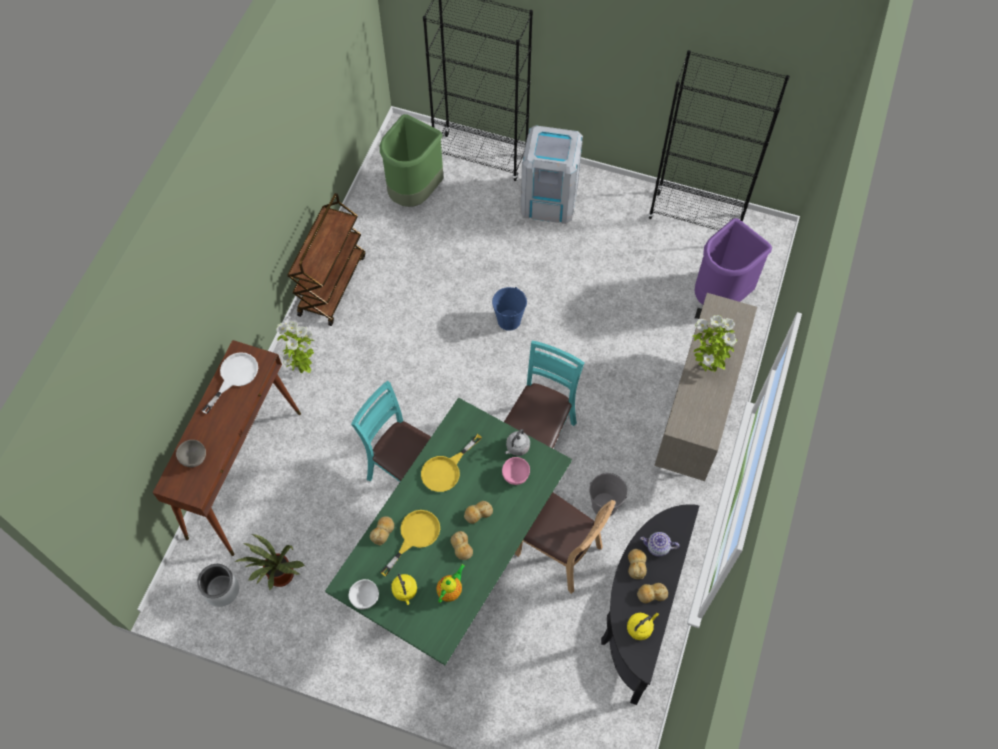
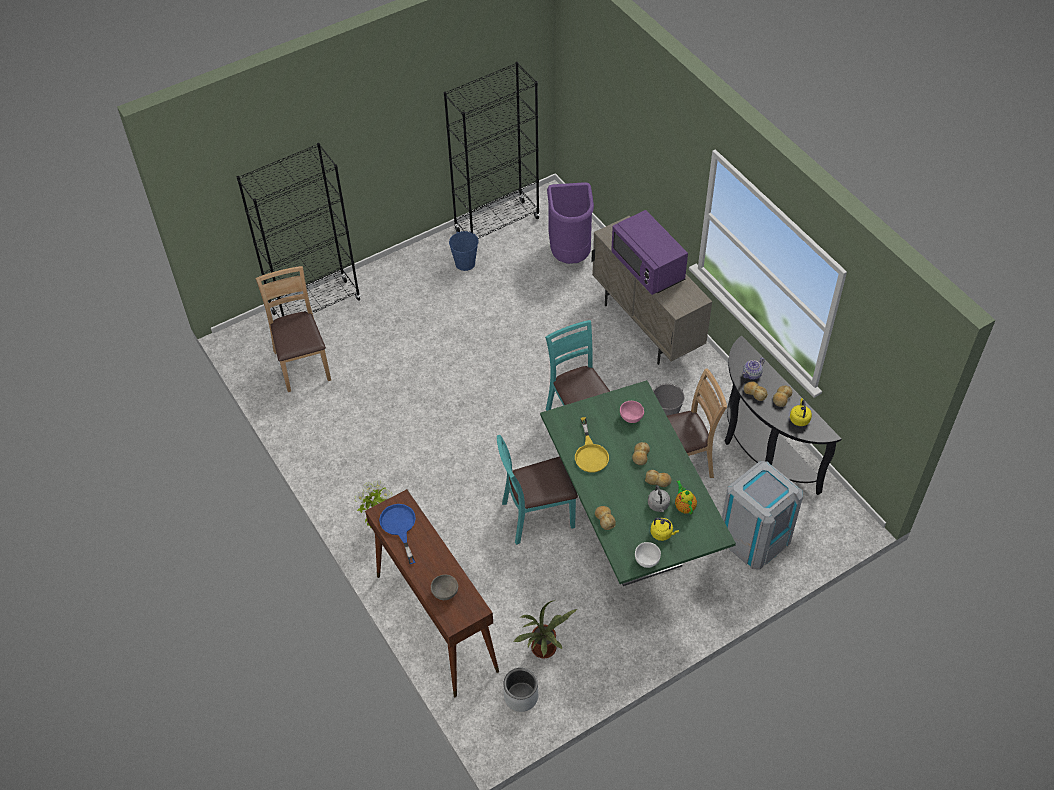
camera: 50 degrees left, 10 degrees down
white frying pan [201,352,258,414] -> blue frying pan [379,504,416,564]
brown cart [287,193,365,326] -> none
green trash can [380,114,443,207] -> brown chair [255,266,331,392]
yellow frying pan [380,510,440,576] -> none
blue bucket [492,287,527,331] -> blue bucket moved to [449,231,479,271]
grey kettle [505,429,530,456] -> grey kettle moved to [648,485,670,512]
grey trash can [521,125,583,224] -> grey trash can moved to [722,461,803,570]
potted plant [693,315,738,372] -> purple microwave [611,210,688,295]

